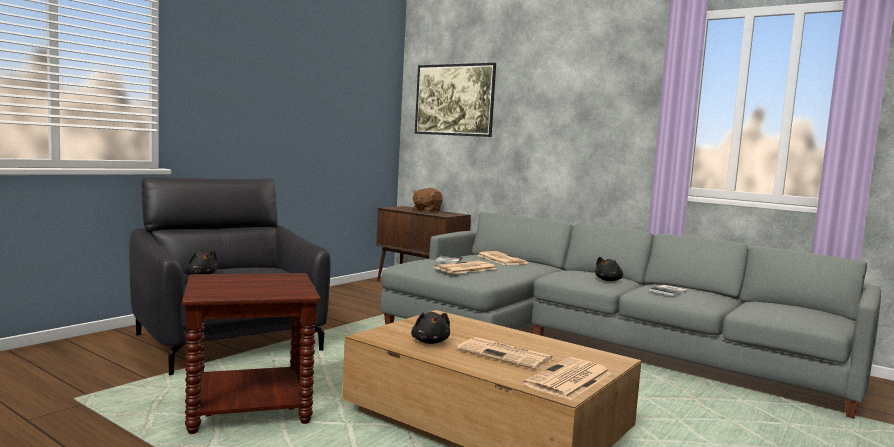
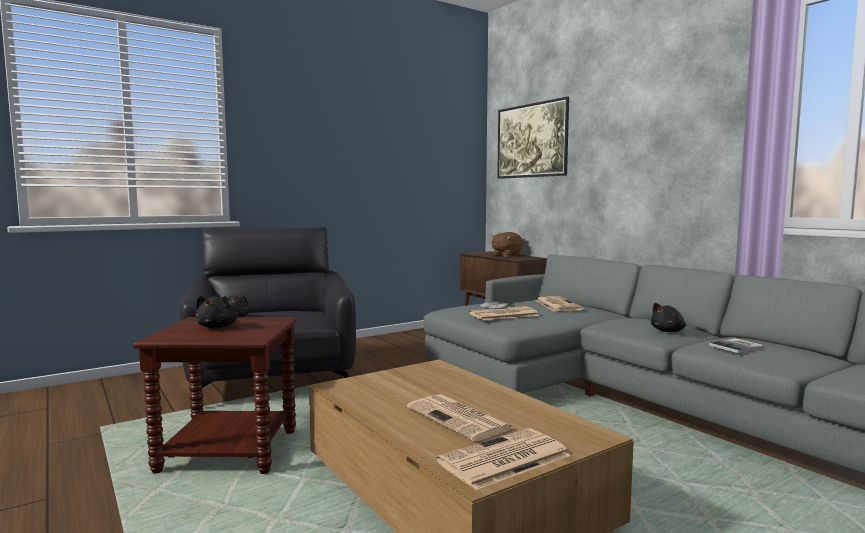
camera: 20 degrees right, 0 degrees up
black plush toy [411,312,450,344] -> black plush toy moved to [195,296,237,328]

